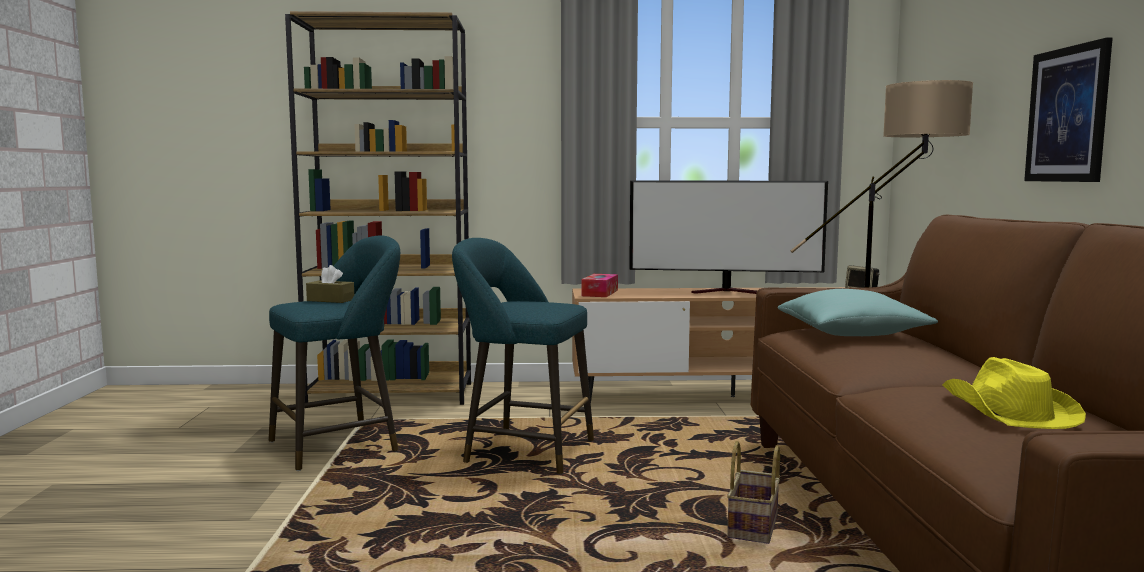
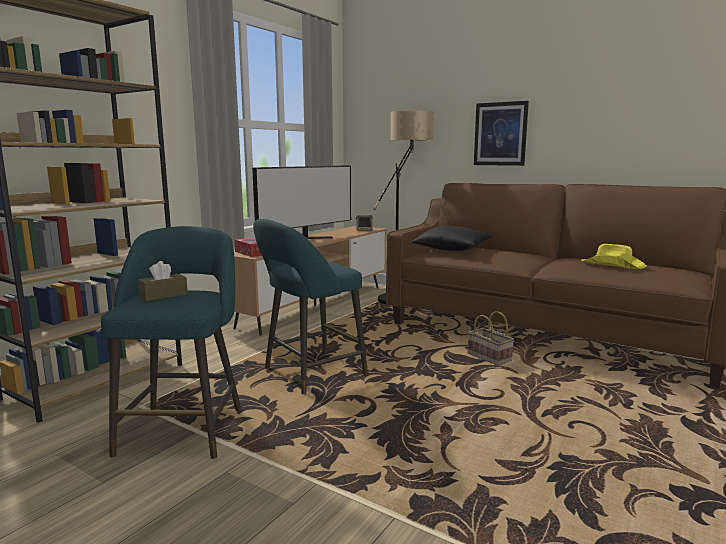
camera: 55 degrees left, 5 degrees up
turquoise pillow [777,289,938,336] -> black pillow [412,226,493,251]

